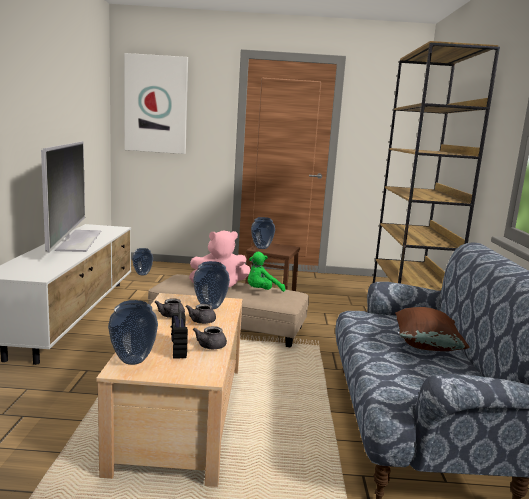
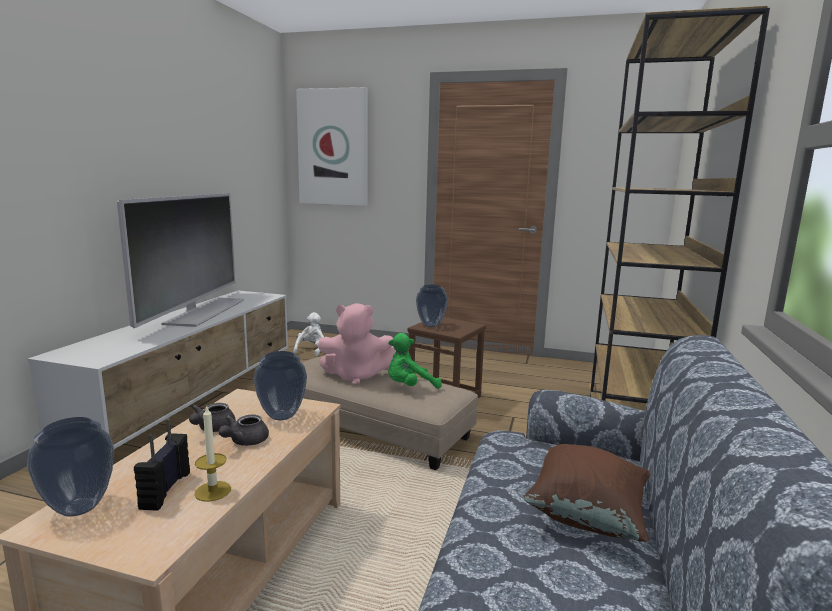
camera: 15 degrees right, 0 degrees up
vase [132,248,153,275] -> white plush toy [293,312,324,357]
grey teapot [193,326,227,349] -> candle [195,405,231,502]

